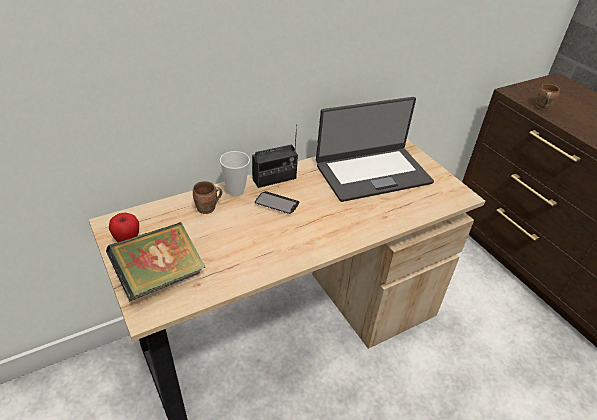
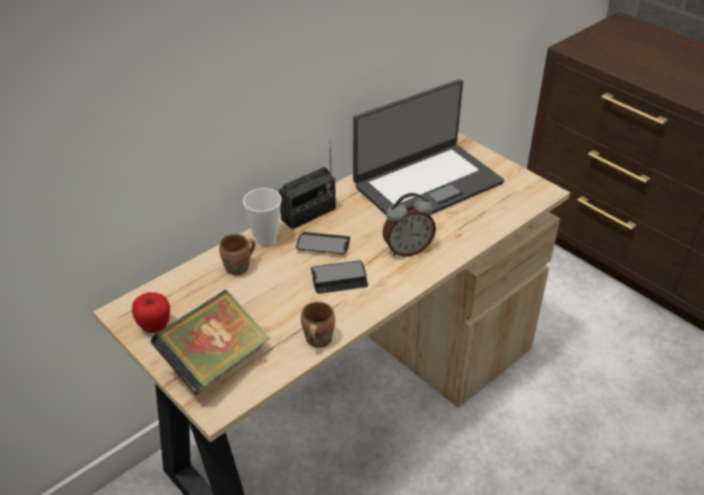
camera: 10 degrees left, 0 degrees up
brown mug [536,84,560,110] -> brown mug moved to [301,302,335,348]
none -> phone [311,260,368,294]
none -> alarm clock [383,193,436,257]

